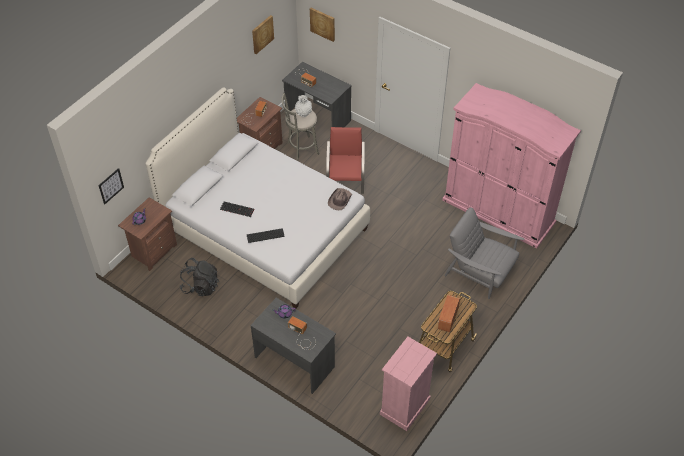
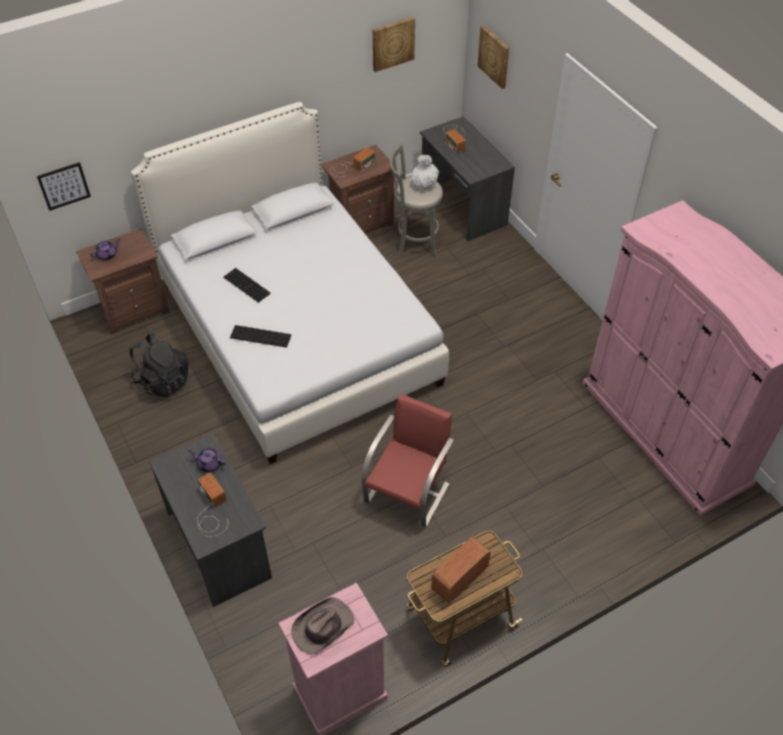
camera: 25 degrees right, 0 degrees up
red chair [326,127,365,194] -> red chair moved to [361,393,454,528]
brown hat [328,188,352,210] -> brown hat moved to [291,597,354,655]
grey armchair [445,207,525,299] -> none

